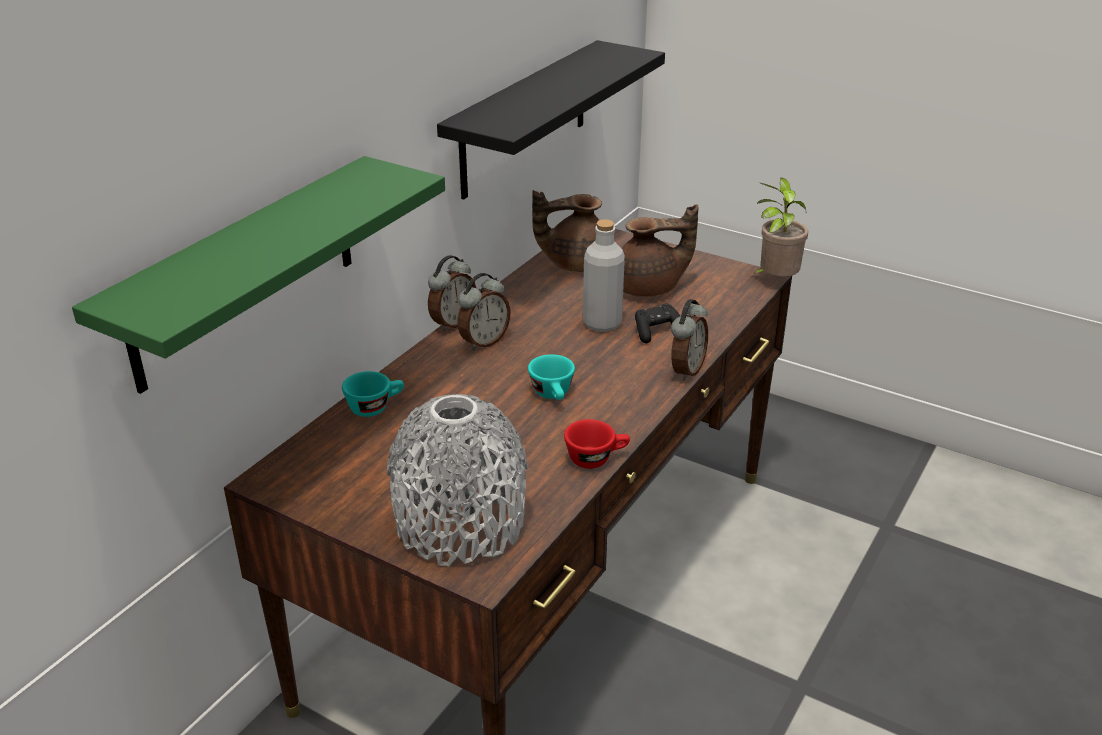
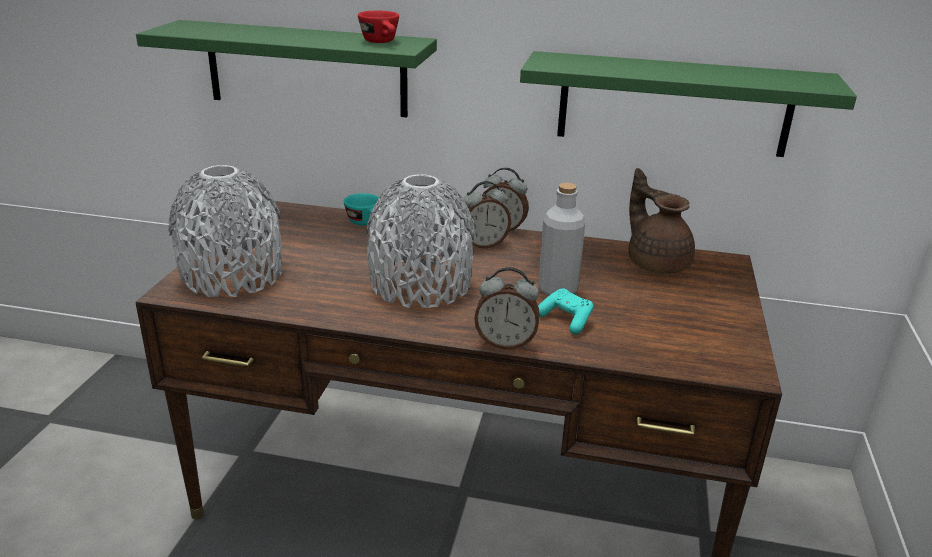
camera: 70 degrees right, 5 degrees down
black shelf [437,40,665,200] -> green shelf [520,51,857,157]
alarm clock [457,273,511,350] -> alarm clock turned 45 degrees counterclockwise [463,181,511,249]
turquoise cup [528,354,575,400] -> grey vase [366,174,476,308]
red cup [564,419,630,469] -> red cup moved to [358,11,399,43]
brown teapot [622,204,699,297] -> none
black game controller [635,303,680,343] -> turquoise game controller [538,288,593,334]
potted plant [753,178,808,277] -> none

